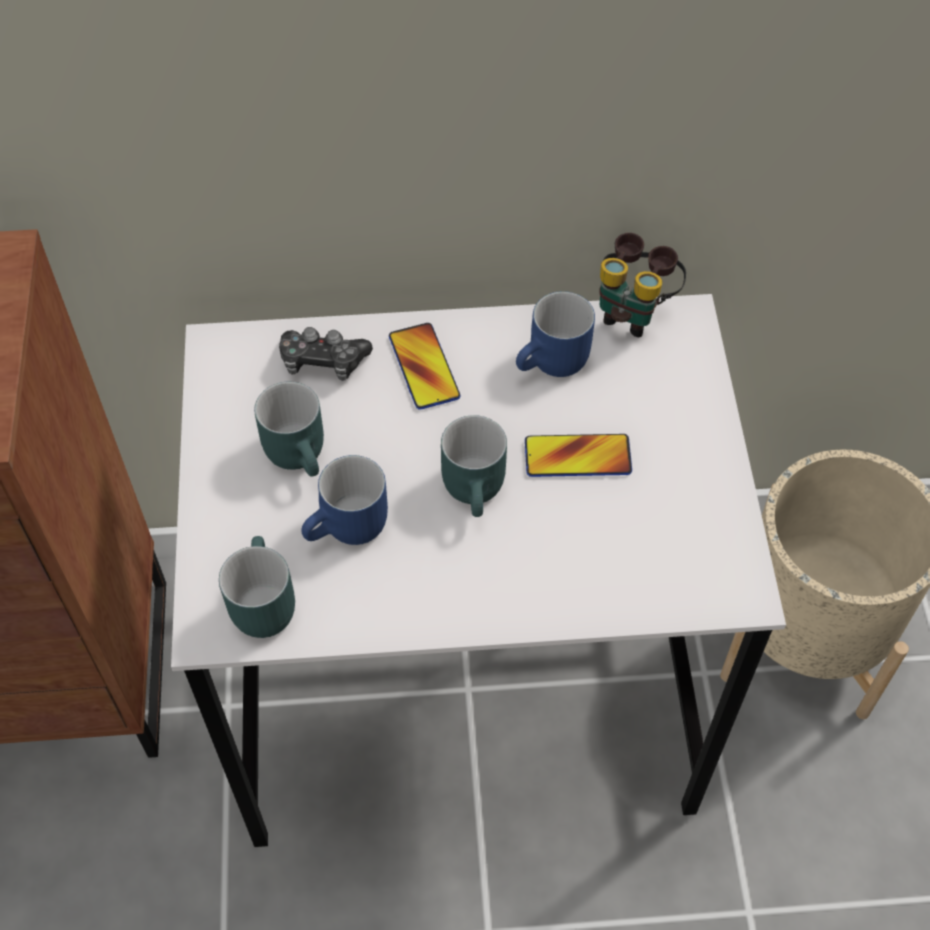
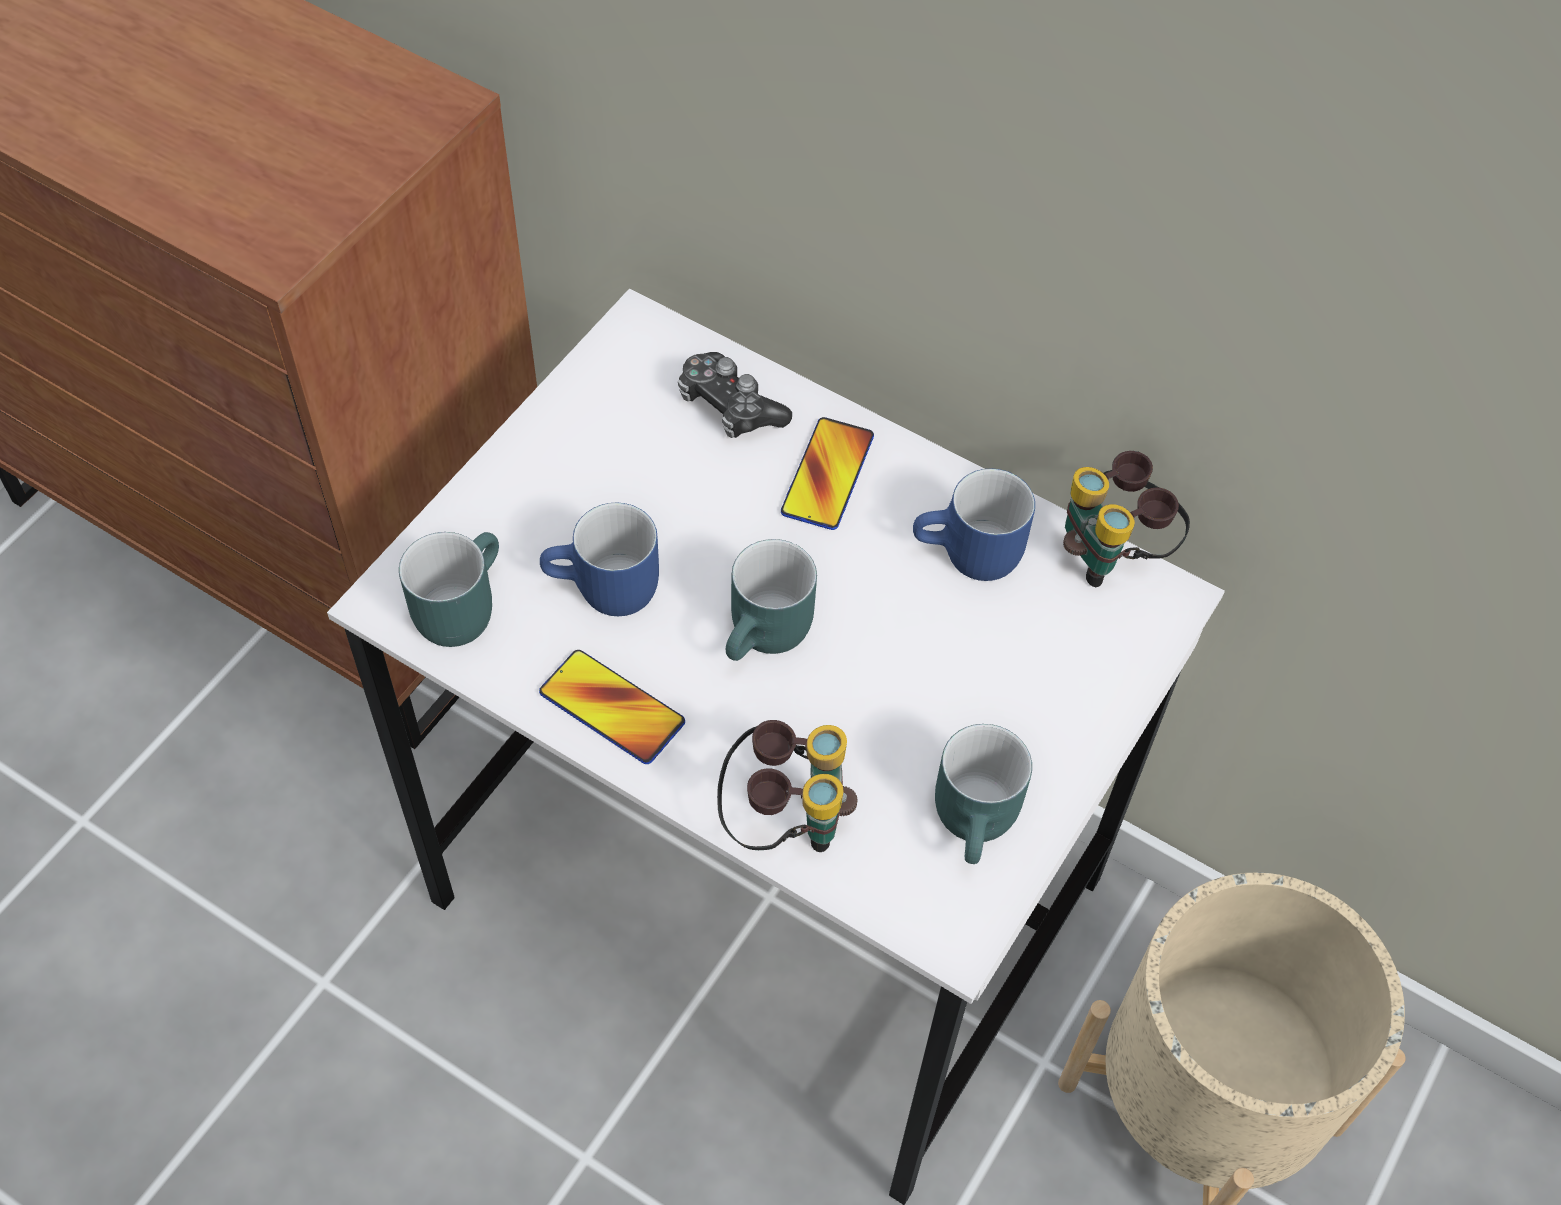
camera: 35 degrees right, 0 degrees up
turquoise mug [254,382,324,477] -> turquoise mug moved to [935,724,1032,864]
phone [525,434,632,477] -> phone moved to [539,650,685,764]
none -> binoculars [717,720,857,852]

